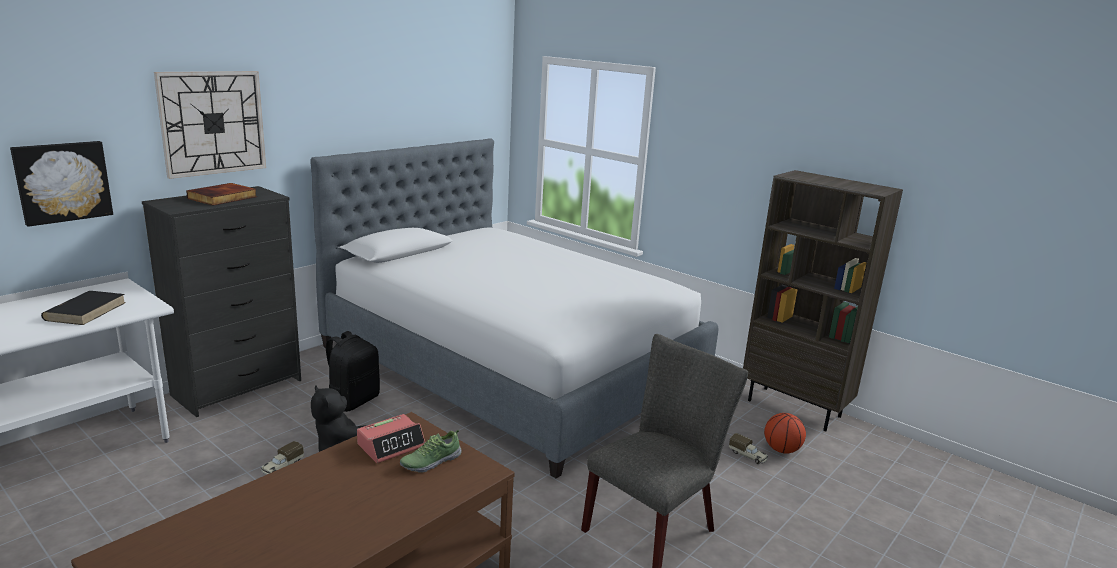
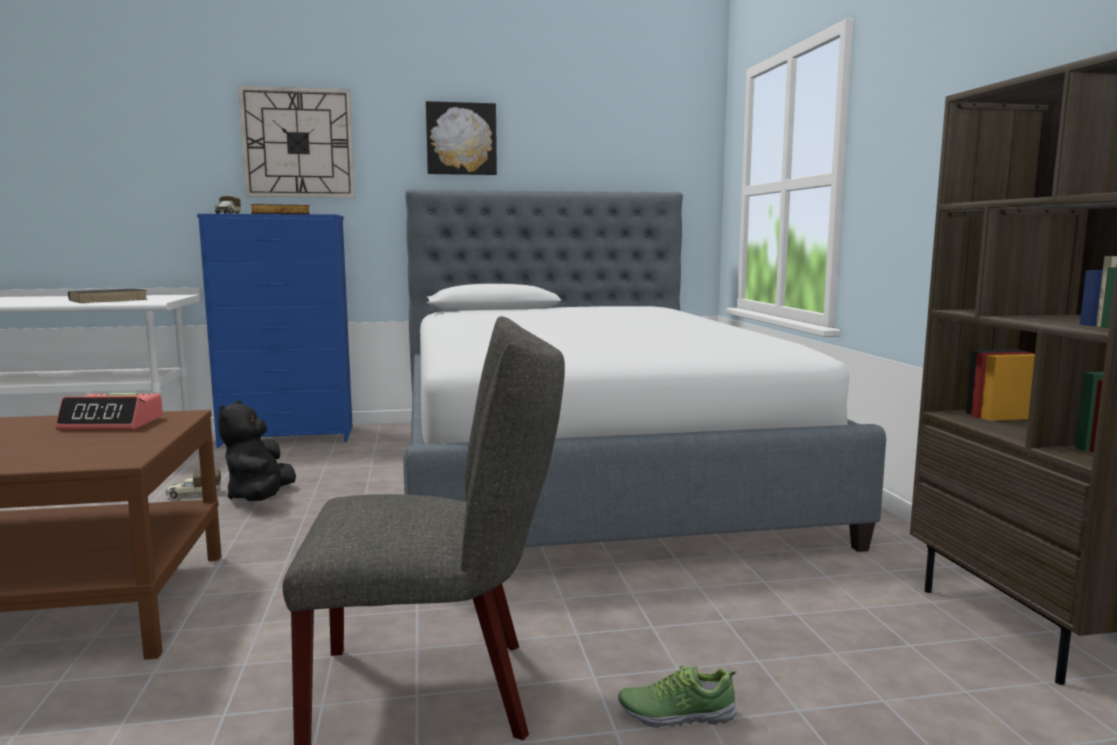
camera: 40 degrees right, 10 degrees down
picture [10,141,113,227] -> picture moved to [426,101,497,175]
black dresser [142,186,301,417] -> blue dresser [197,214,352,448]
black backpack [326,331,380,412] -> none
shoe [400,430,462,473] -> shoe moved to [618,666,737,728]
toy truck [729,433,768,464] -> toy truck moved to [215,196,241,214]
basketball [764,413,806,454] -> none

